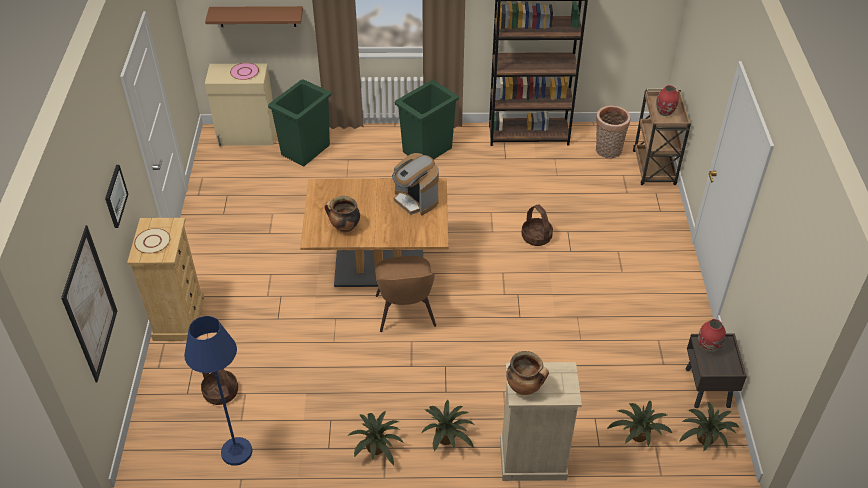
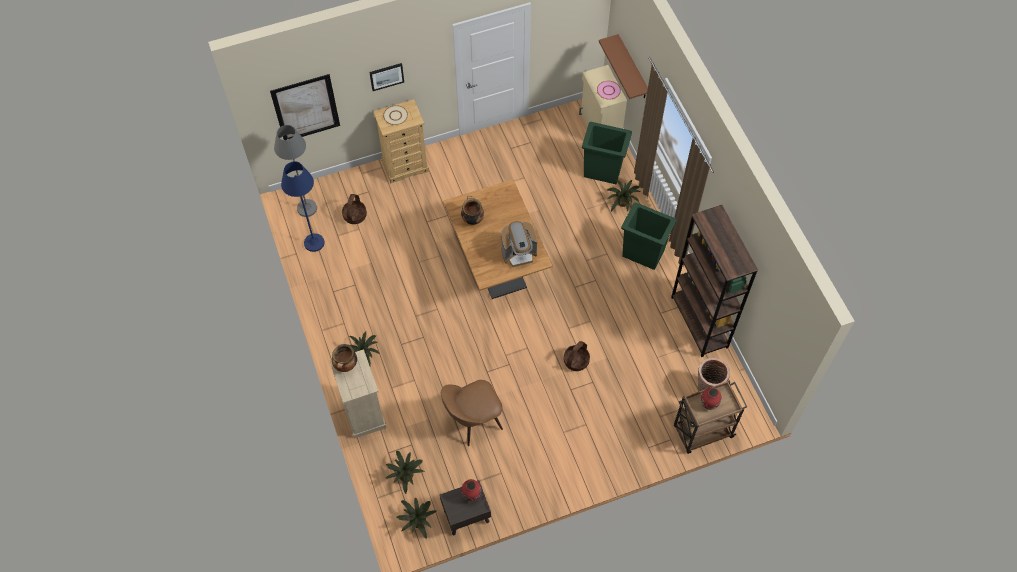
camera: 70 degrees right, 15 degrees up
potted plant [348,411,404,465] -> potted plant moved to [607,180,640,212]
brown chair [375,256,436,332] -> brown chair moved to [441,380,503,446]
coffee machine [392,153,439,215] -> coffee machine turned 135 degrees counterclockwise [501,221,538,267]
none -> grey floor lamp [274,125,317,217]

